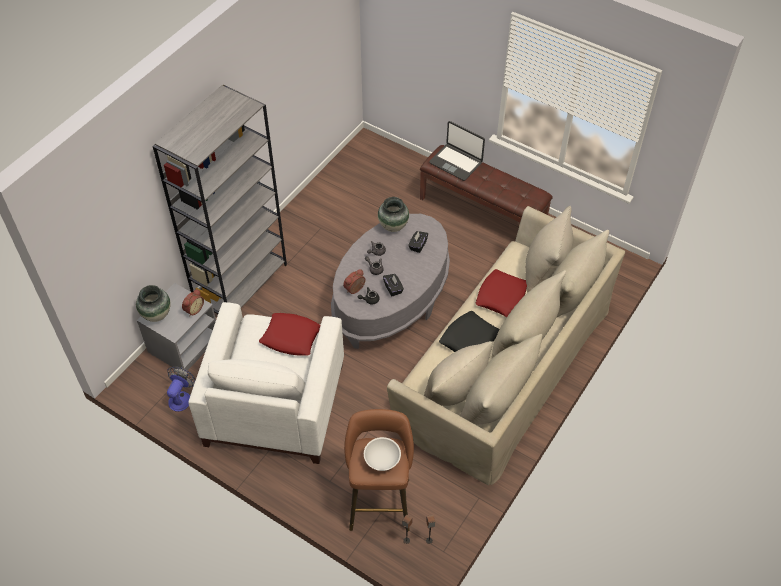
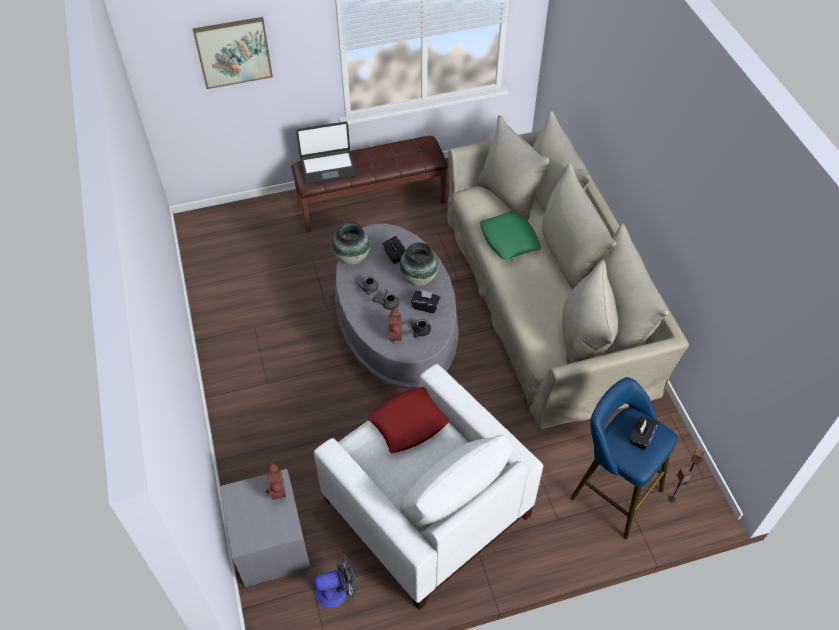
camera: 50 degrees left, 0 degrees up
vase [136,285,171,322] -> vase moved to [400,242,439,286]
grey bookcase [153,85,287,314] -> none
fan [167,367,196,412] -> fan turned 105 degrees clockwise [314,554,356,608]
brown stool [344,409,414,531] -> blue stool [570,377,678,539]
white bowl [364,437,401,471] -> black tissue box [629,416,659,450]
black pillow [439,311,499,352] -> none
red pillow [476,269,527,317] -> green pillow [480,211,541,260]
none -> picture [193,17,273,89]

